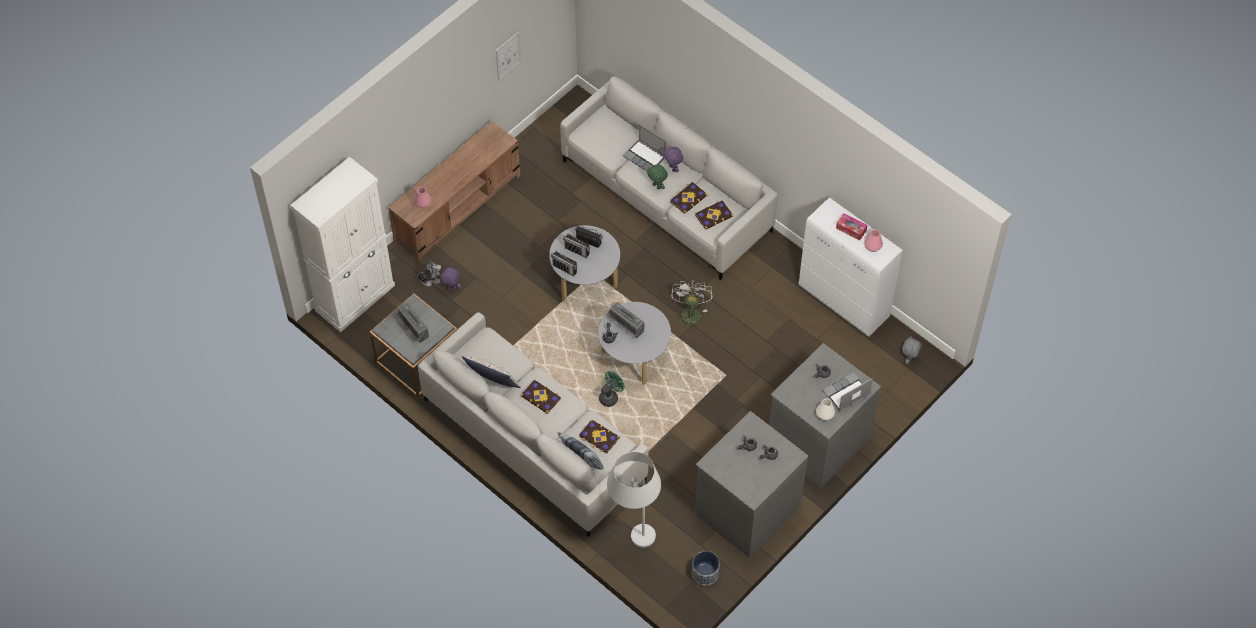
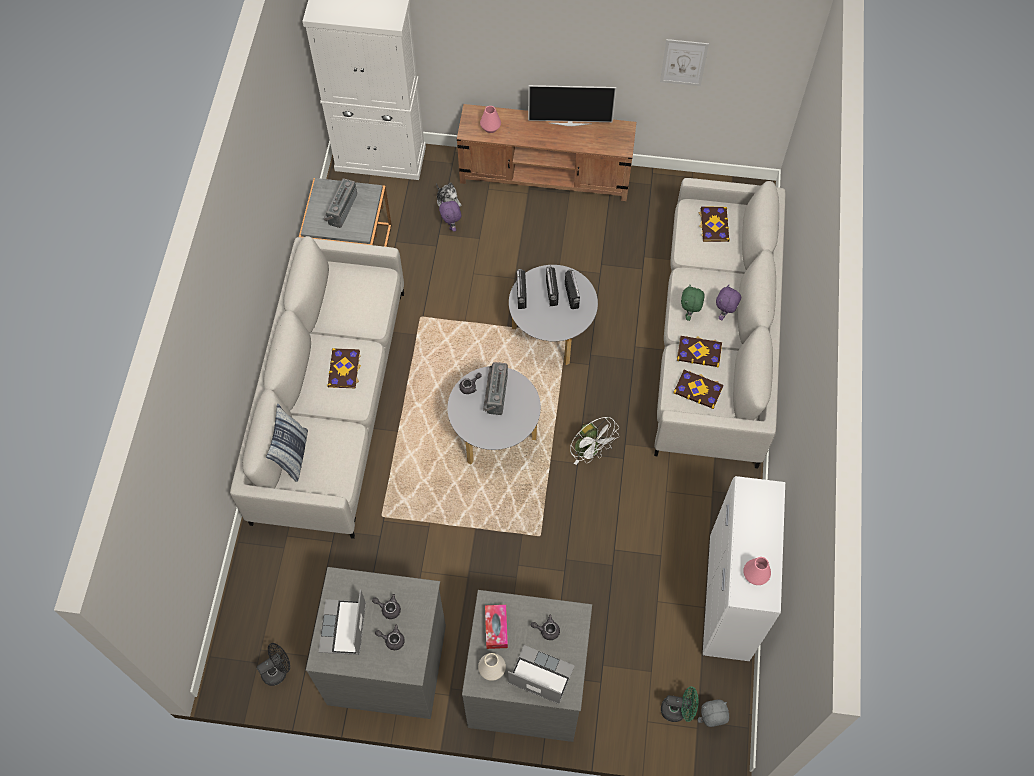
camera: 55 degrees right, 5 degrees up
pillow [462,356,521,388] -> none
book [579,419,620,454] -> book moved to [698,207,730,242]
green fan [599,371,625,407] -> green fan moved to [661,687,698,722]
white floor lamp [607,452,661,548] -> none
laptop [623,124,666,172] -> laptop moved to [319,589,366,655]
white fan [671,280,713,328] -> white fan turned 90 degrees clockwise [570,416,619,465]
planter [692,551,720,586] -> black fan [257,643,290,686]
tissue box [836,213,868,240] -> tissue box moved to [485,605,508,649]
none -> television [528,85,616,126]

